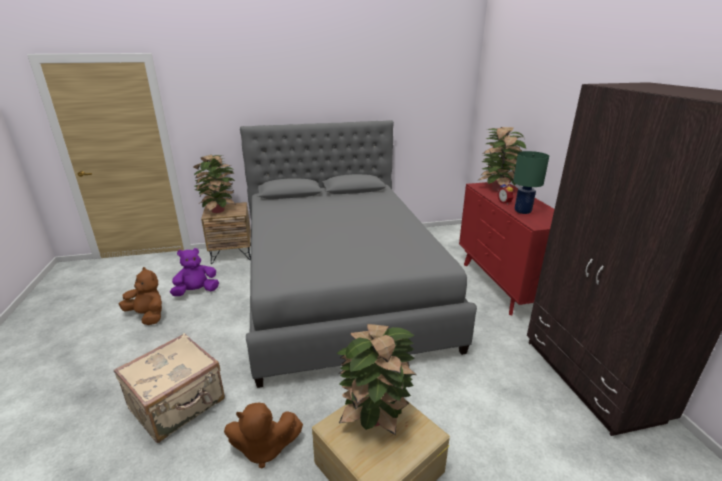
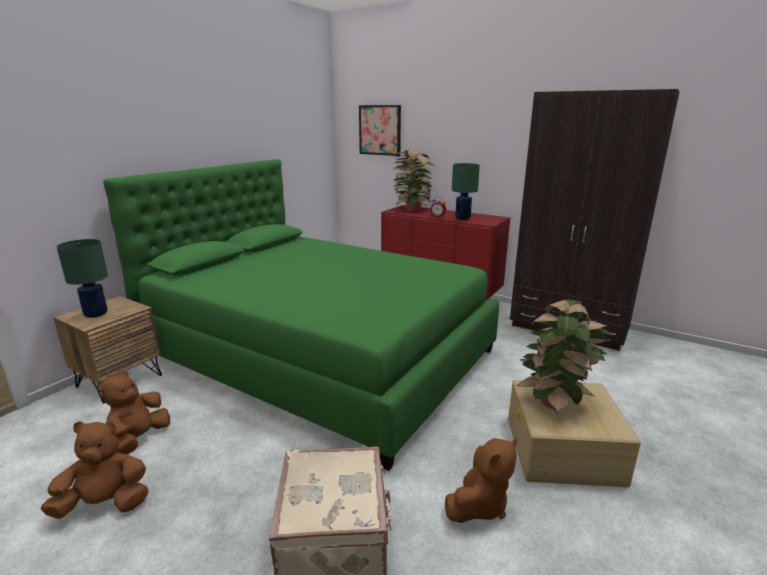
camera: 45 degrees left, 5 degrees down
purple plush toy [170,248,219,296] -> brown plush toy [97,370,170,454]
potted plant [193,155,235,213] -> green table lamp [57,239,108,318]
grey bed [240,120,477,388] -> green bed [103,159,499,471]
none -> picture [359,105,401,156]

